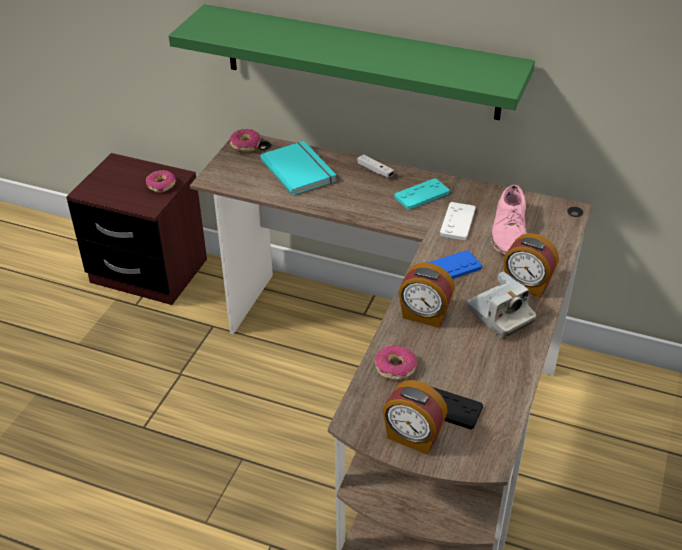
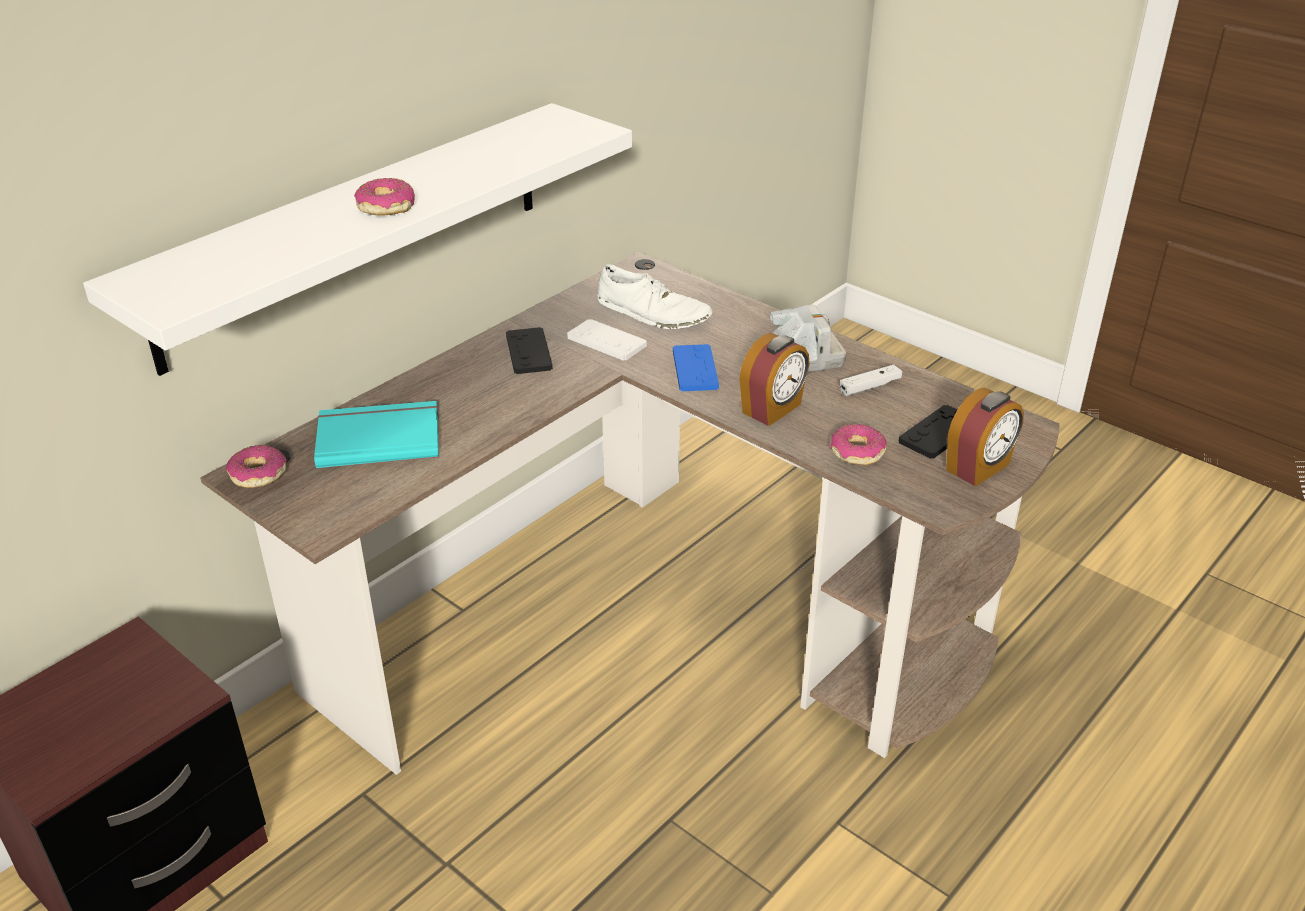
camera: 70 degrees left, 5 degrees down
donut [146,170,176,193] -> donut moved to [354,178,415,216]
green shelf [169,4,535,120] -> white shelf [83,103,632,376]
white game controller [357,154,394,178] -> white game controller moved to [839,365,902,396]
turquoise game controller [394,178,450,210] -> black game controller [506,327,553,374]
pink shoe [491,184,527,255] -> white shoe [597,264,712,329]
alarm clock [504,233,559,298] -> none

